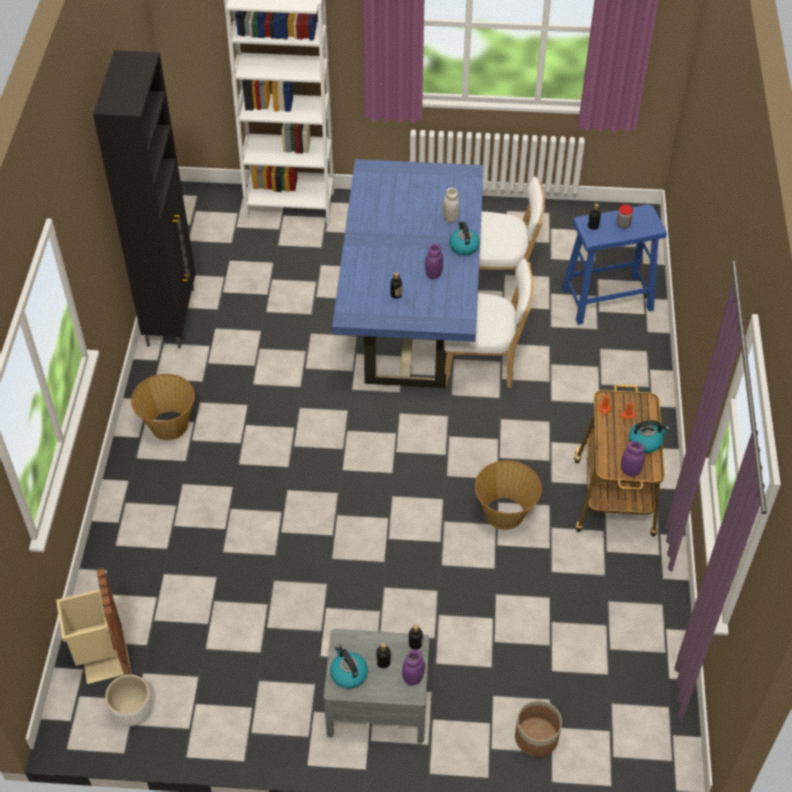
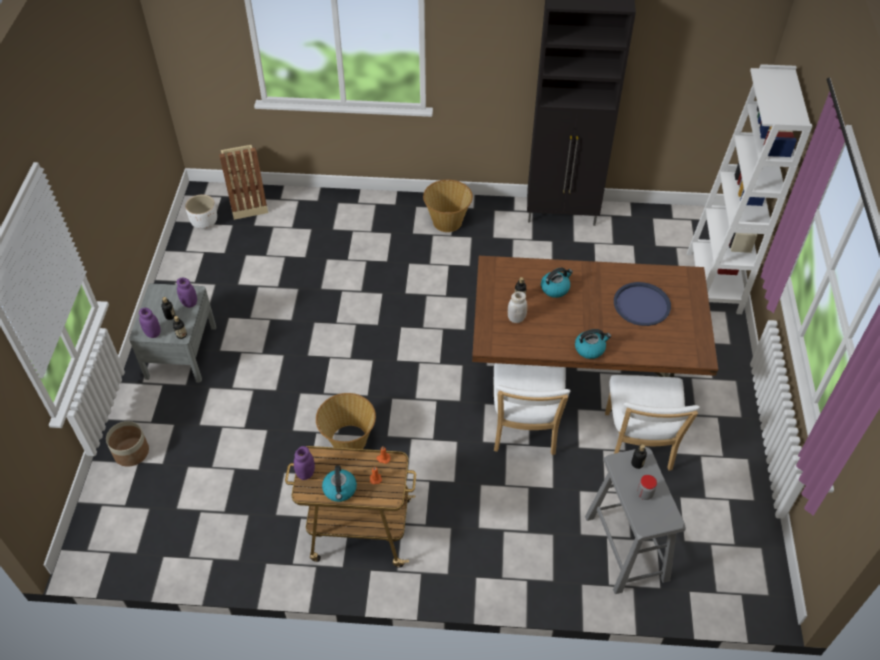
camera: 90 degrees right, 0 degrees up
kettle [330,645,368,689] -> kettle moved to [541,268,573,298]
blue dining table [332,159,484,388] -> brown dining table [472,256,718,399]
purple jar [425,244,443,279] -> purple jar moved to [177,278,197,308]
white jar [443,188,460,223] -> white jar moved to [508,292,527,323]
blue stool [562,205,667,325] -> grey stool [585,447,686,594]
none -> blue tray [614,282,671,326]

